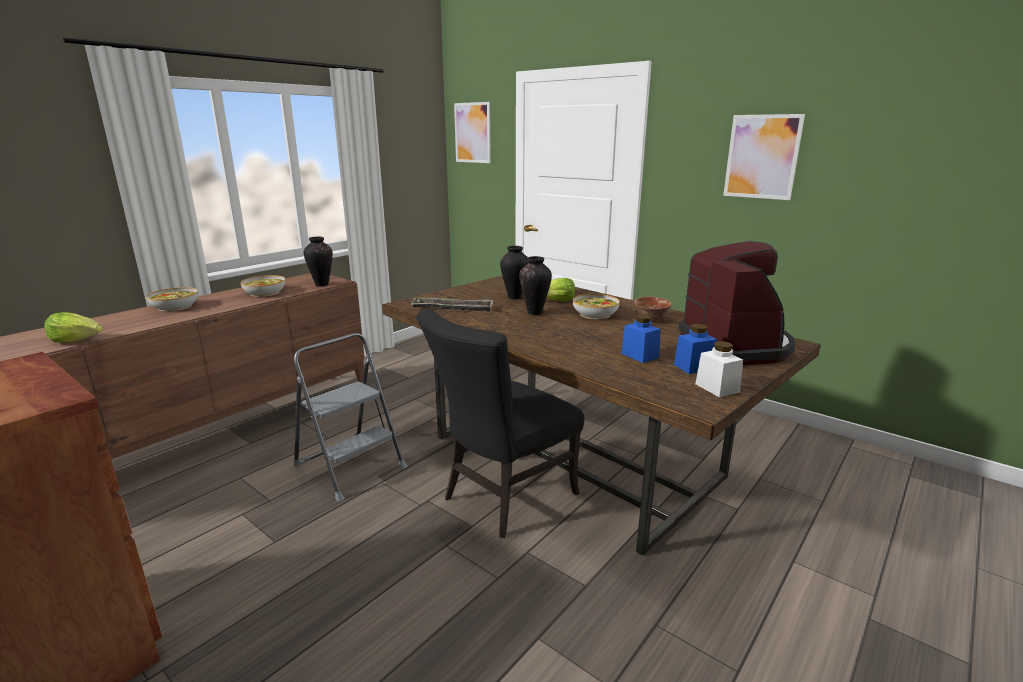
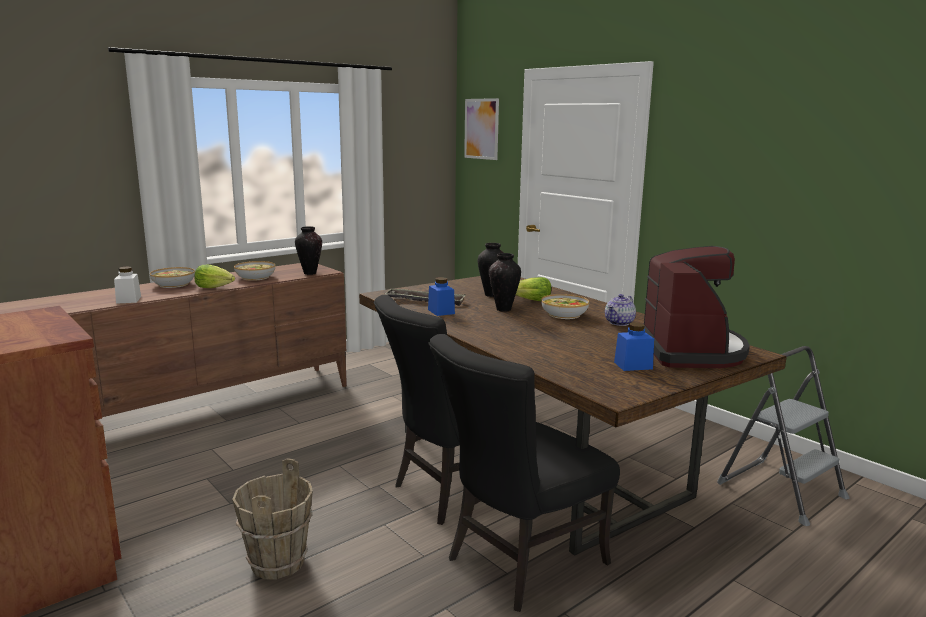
camera: 10 degrees right, 5 degrees down
lettuce [44,312,103,343] -> lettuce moved to [194,265,235,288]
grey step ladder [294,333,408,502] -> grey step ladder moved to [717,346,850,526]
blue jar [621,314,661,363] -> blue jar moved to [428,277,455,316]
bowl [634,297,672,322] -> teapot [605,294,636,326]
white jar [695,341,743,397] -> white jar moved to [114,267,141,304]
picture [723,114,805,200] -> none
none -> brown bucket [232,458,313,580]
none -> black chair [428,334,620,612]

